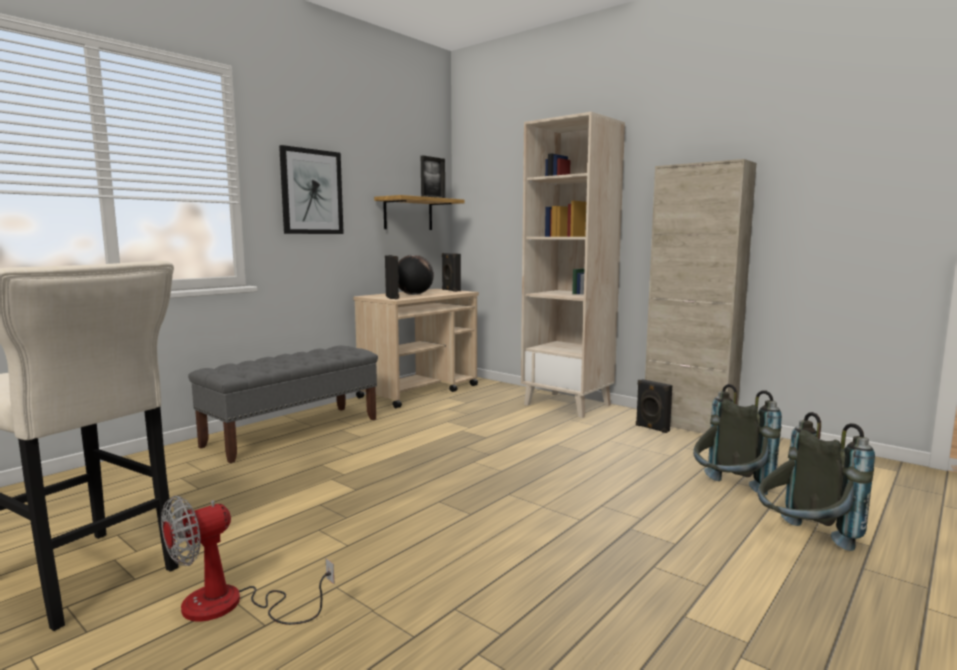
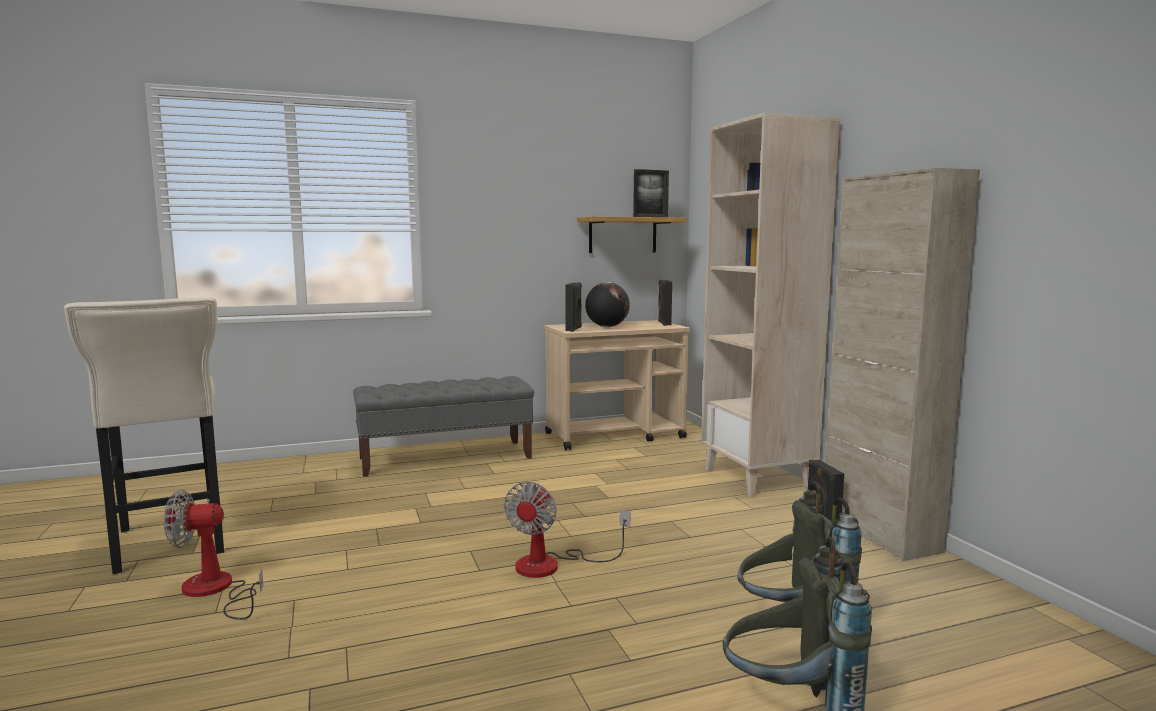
camera: 30 degrees right, 0 degrees up
picture [279,145,344,234] -> none
none -> fan [504,481,630,578]

